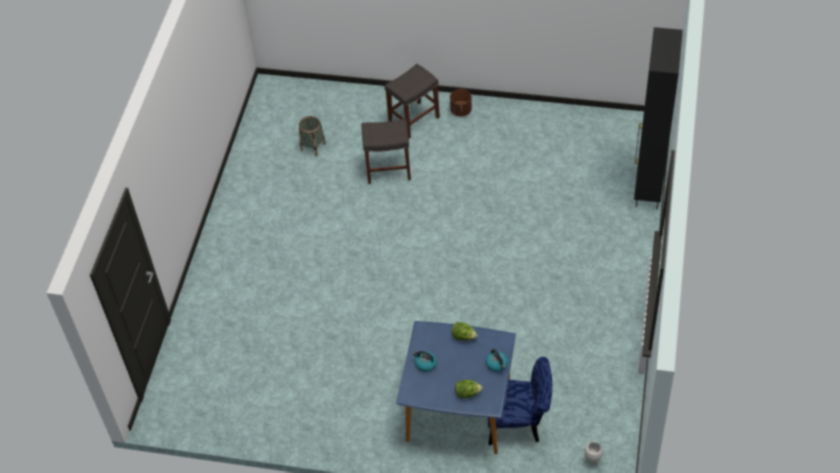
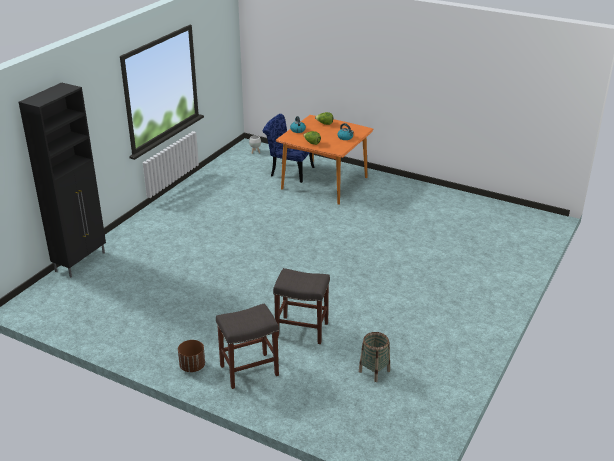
camera: 165 degrees left, 20 degrees down
blue dining table [396,321,516,454] -> orange dining table [276,115,373,205]

